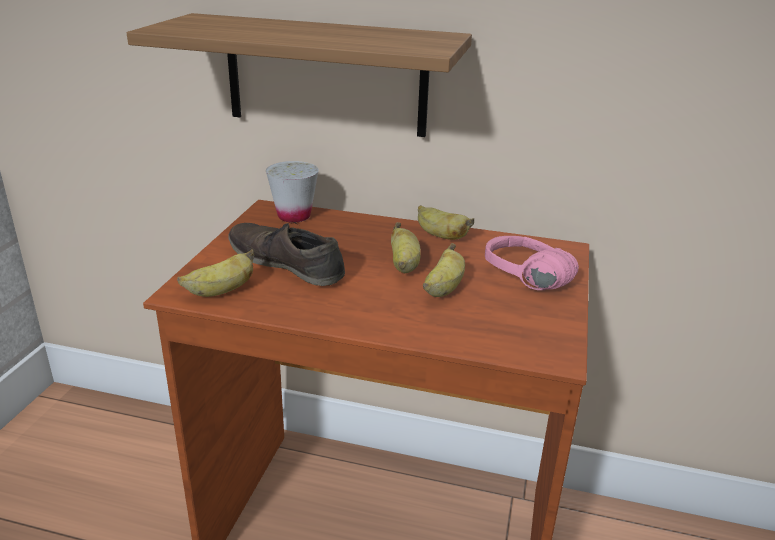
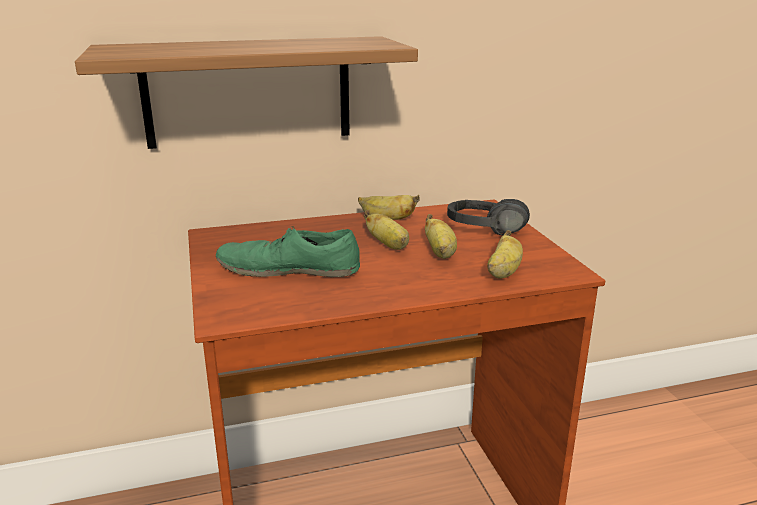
camera: 30 degrees left, 5 degrees down
banana [177,249,255,297] -> banana moved to [487,230,523,279]
brown shoe [228,222,345,286] -> green shoe [216,226,360,277]
white cup [266,161,319,223] -> none
pink headphones [485,236,579,290] -> black headphones [447,199,530,235]

